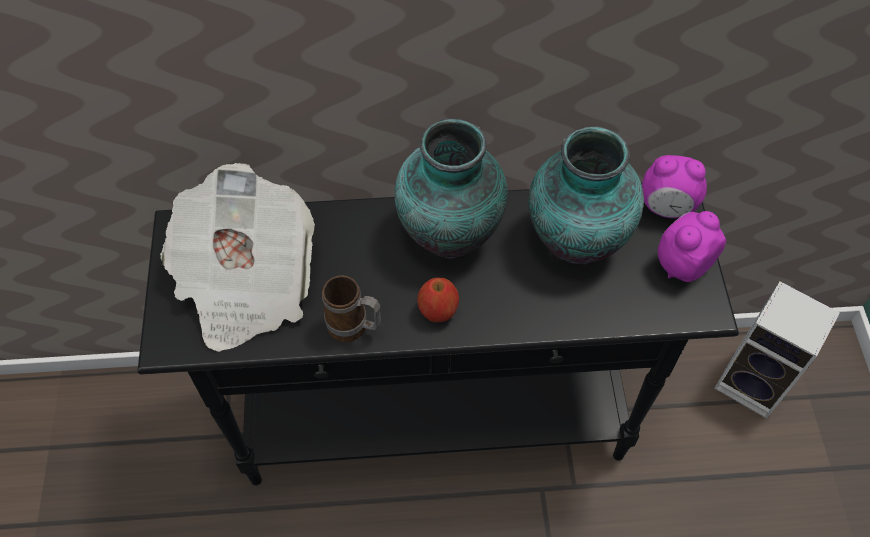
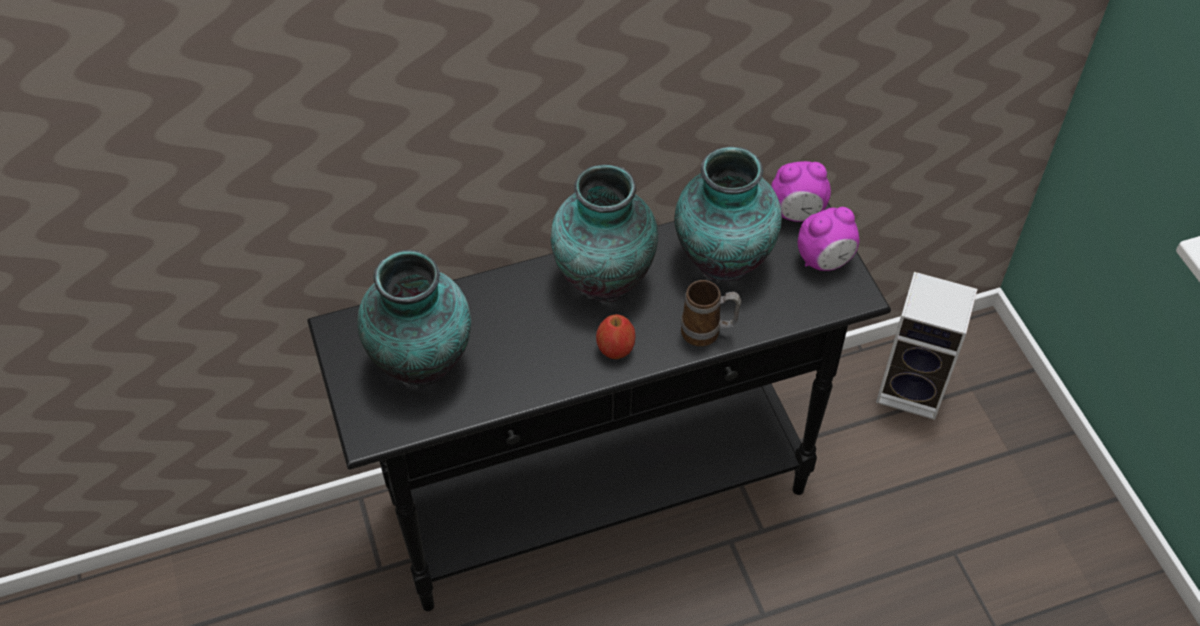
camera: 15 degrees left, 5 degrees down
newspaper [160,163,315,352] -> vase [357,250,471,386]
mug [322,275,381,342] -> mug moved to [681,280,741,346]
alarm clock [658,211,726,282] -> alarm clock turned 150 degrees counterclockwise [798,207,859,271]

